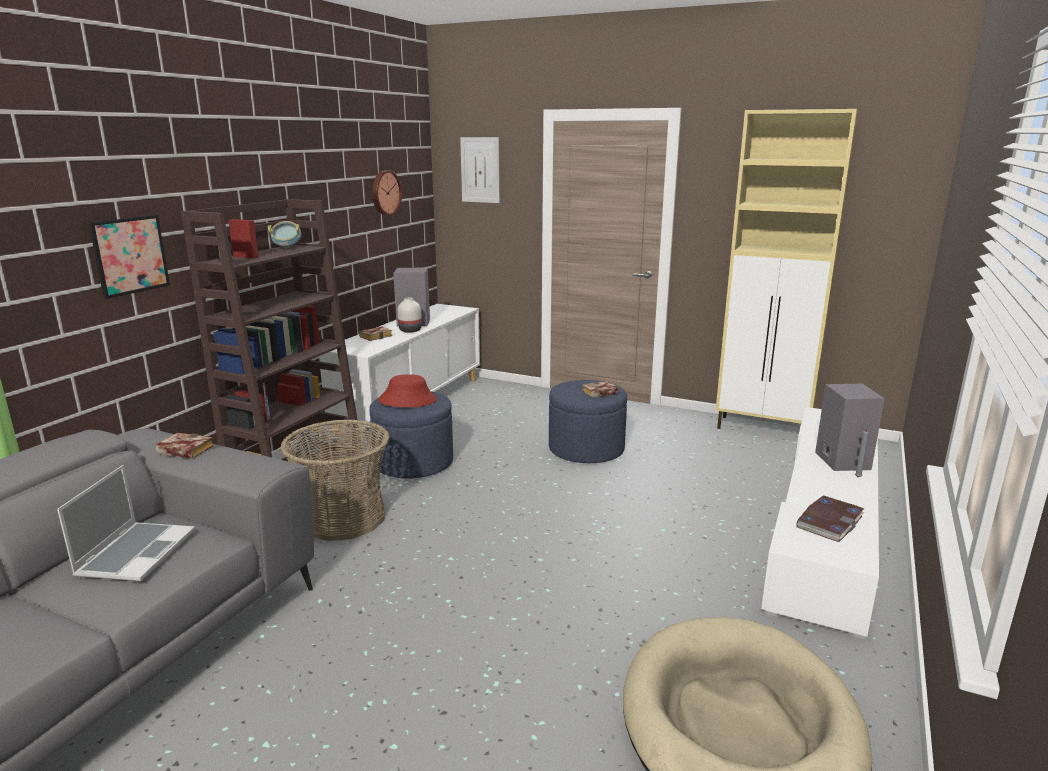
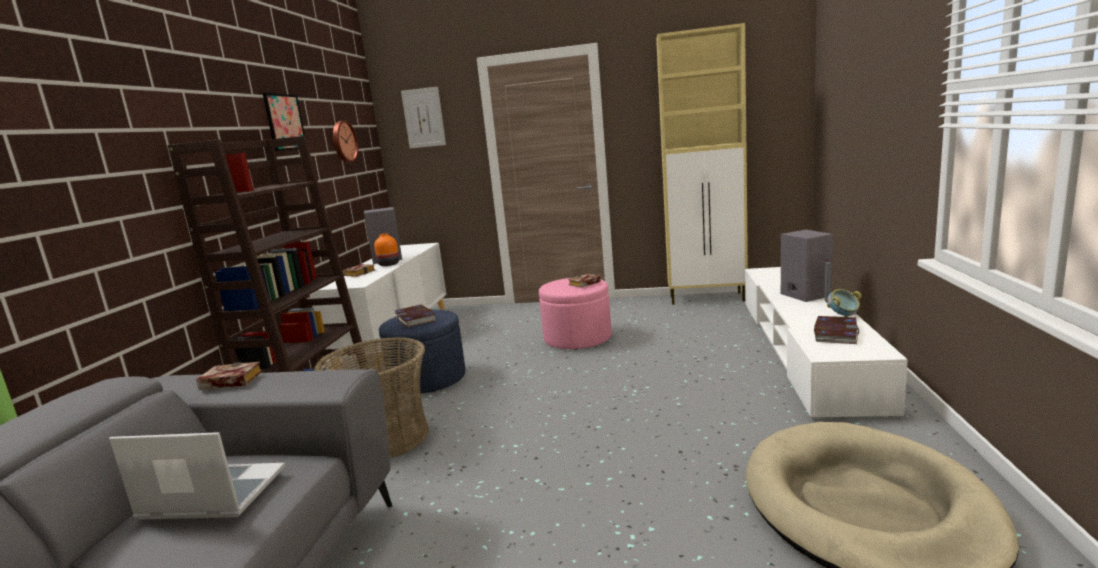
camera: 15 degrees left, 5 degrees down
laptop [57,465,195,581] -> laptop turned 75 degrees counterclockwise [109,432,285,519]
picture [89,215,170,299] -> picture moved to [263,93,305,151]
bowl [268,221,301,249] -> bowl moved to [827,289,862,317]
red hat [378,374,437,408] -> book [394,305,436,327]
white vase [397,298,422,332] -> orange vase [374,233,399,266]
blue ottoman [549,380,627,463] -> pink ottoman [539,278,612,350]

